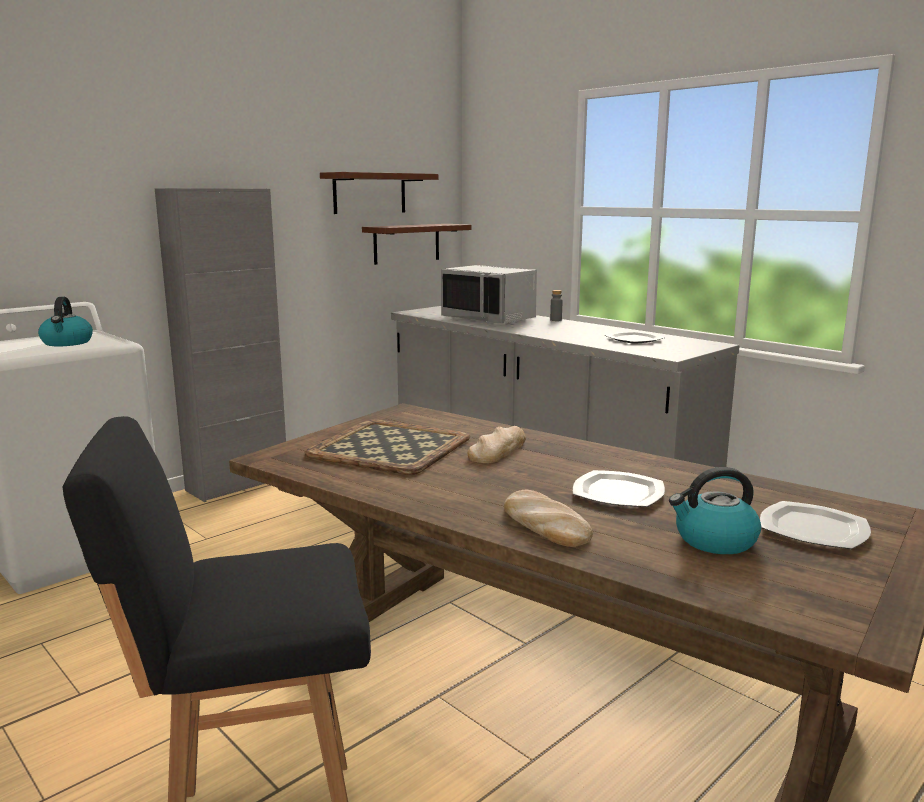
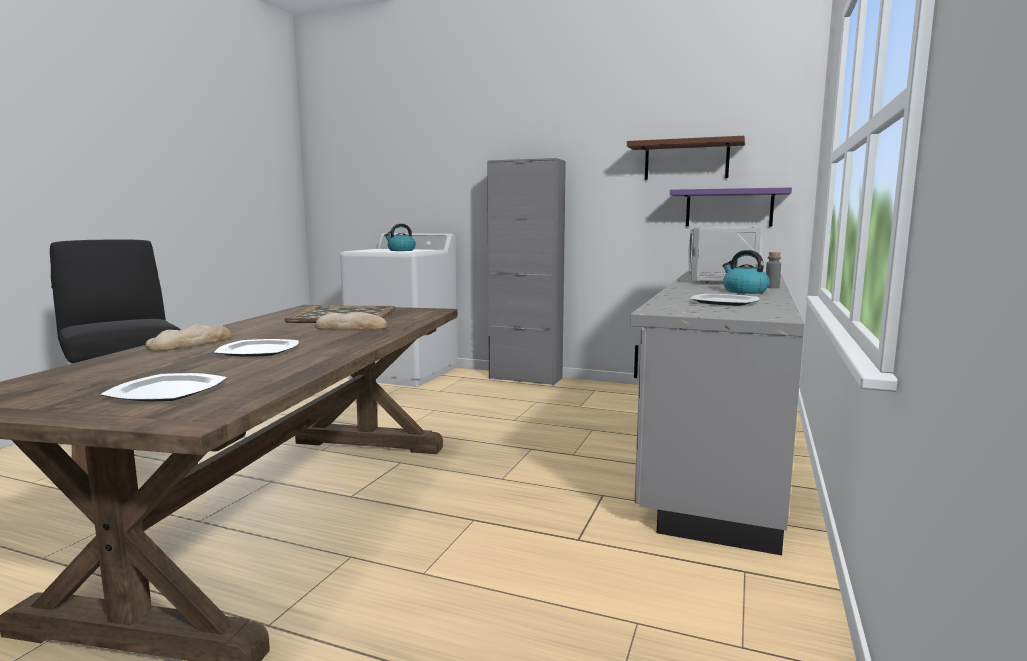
camera: 65 degrees right, 5 degrees down
brown shelf [362,224,471,265] -> purple shelf [670,187,792,227]
kettle [669,467,761,554] -> kettle moved to [723,250,769,294]

